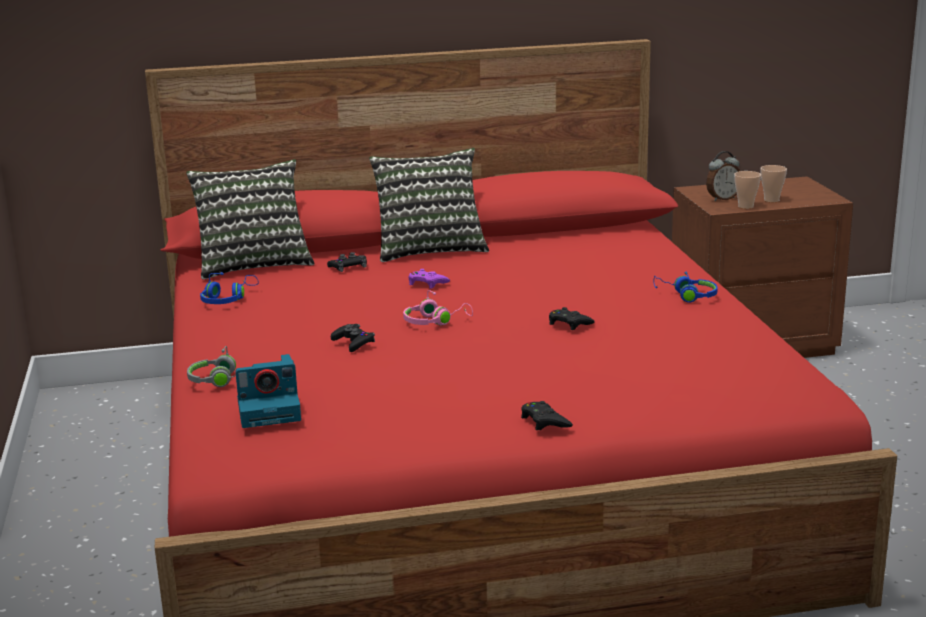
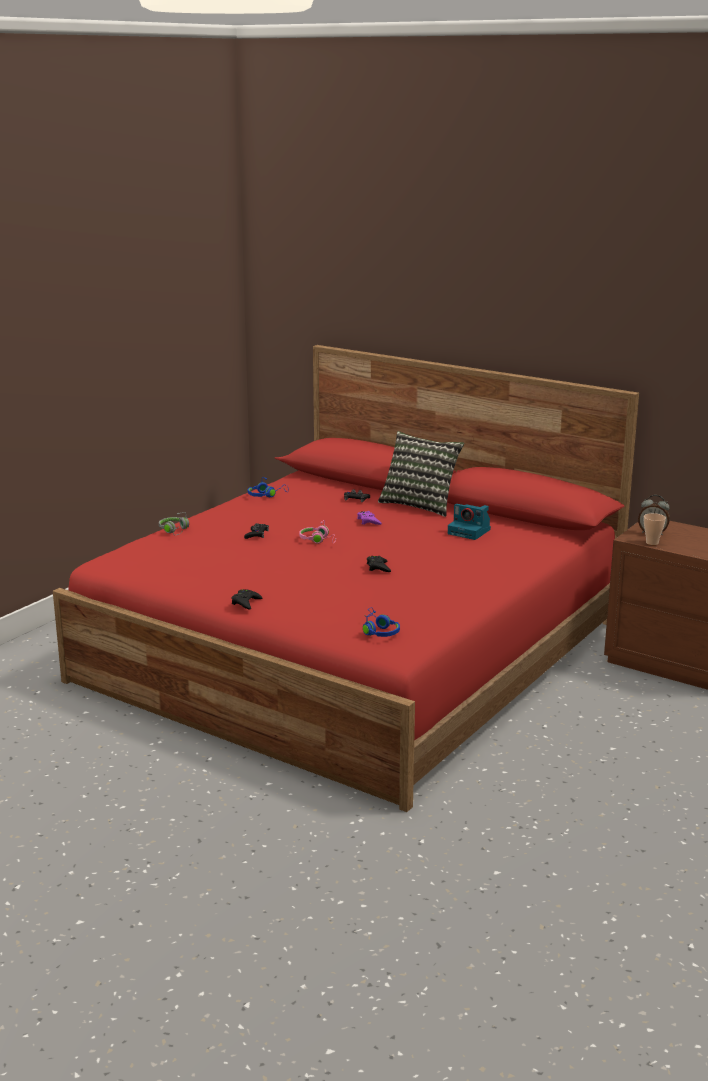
camera: 45 degrees right, 0 degrees up
pillow [186,159,315,280] -> none
camera [235,354,301,428] -> camera moved to [448,504,491,540]
blue headphones [654,271,718,303] -> blue headphones moved to [363,607,400,637]
cup [760,165,787,202] -> none

